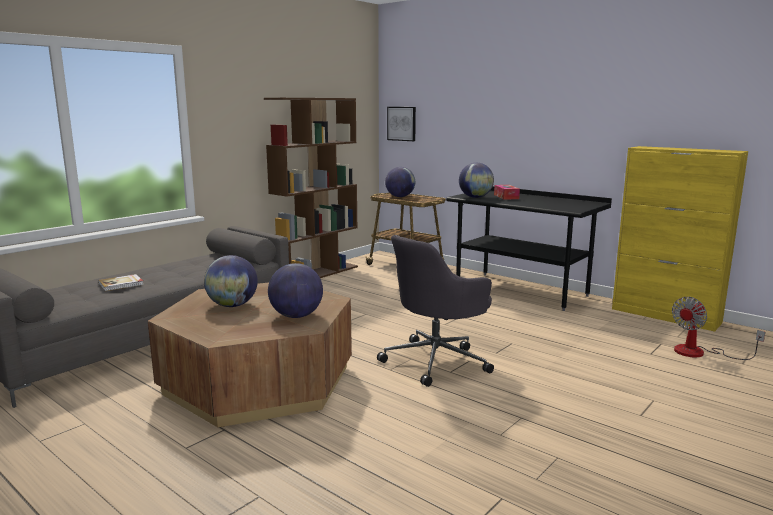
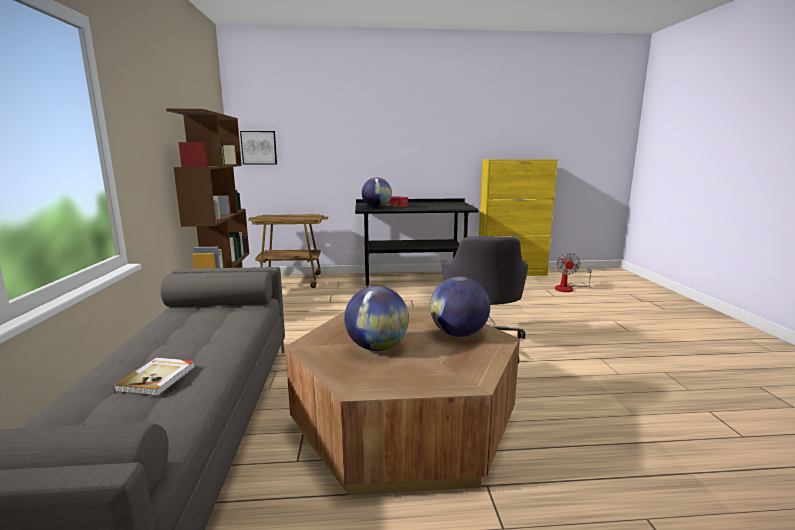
camera: 45 degrees left, 0 degrees up
globe [385,167,415,197] -> none

